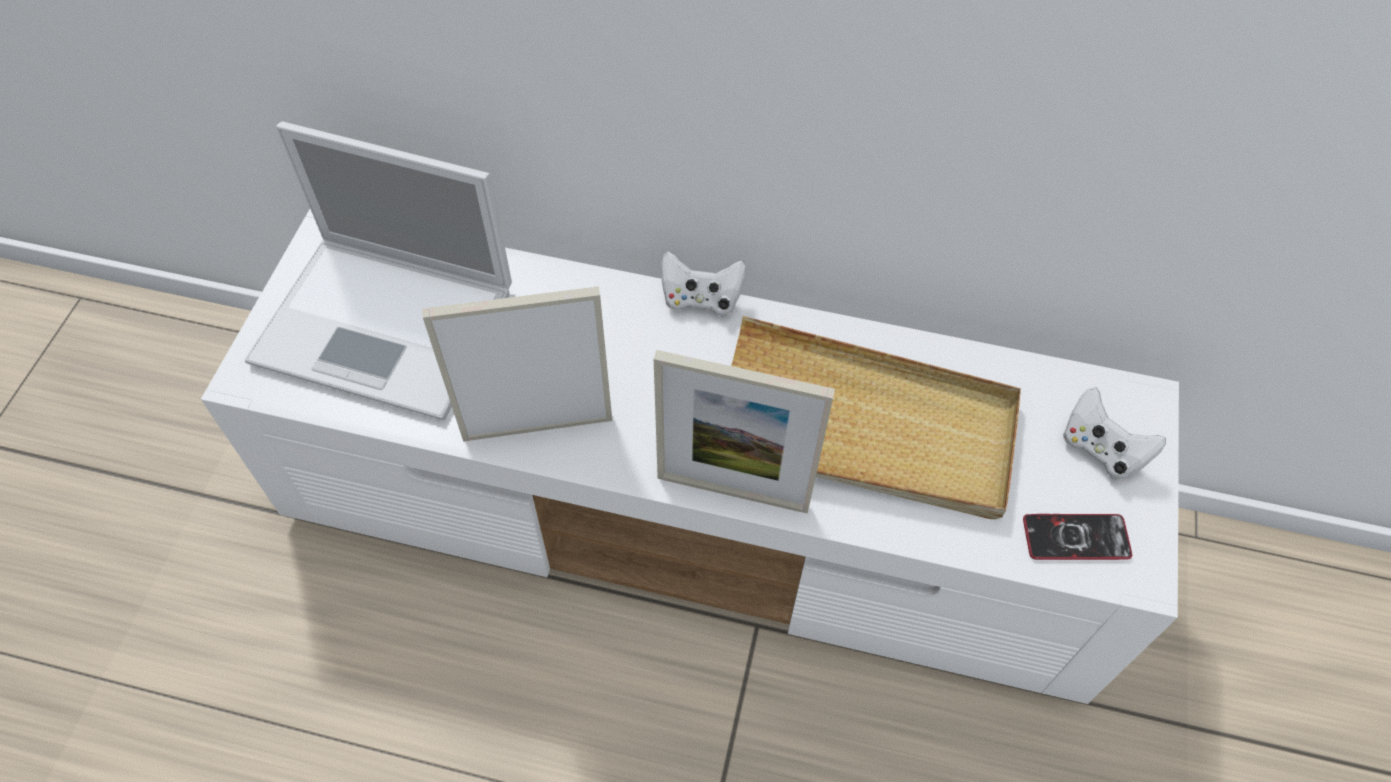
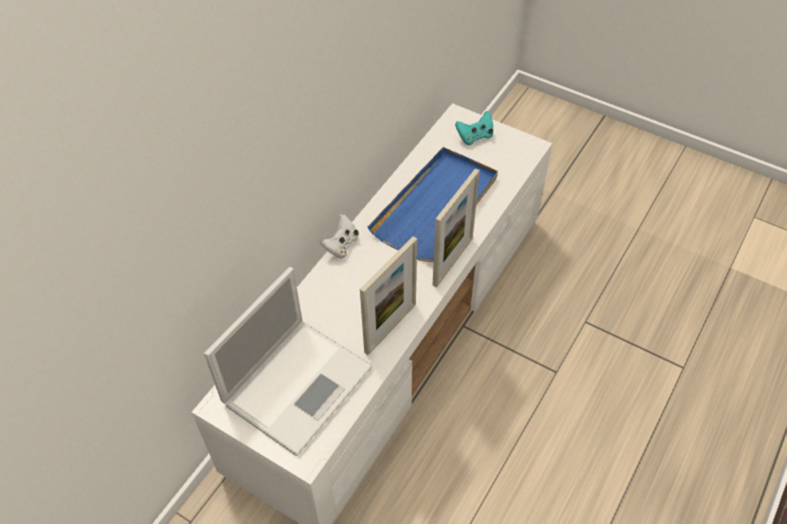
camera: 70 degrees left, 5 degrees down
picture frame [422,286,612,442] -> picture frame turned 150 degrees counterclockwise [360,236,417,355]
beige tray [731,316,1021,519] -> blue tray [368,147,498,262]
phone [1023,514,1132,560] -> none
white game controller [1063,387,1166,480] -> turquoise game controller [455,111,493,145]

